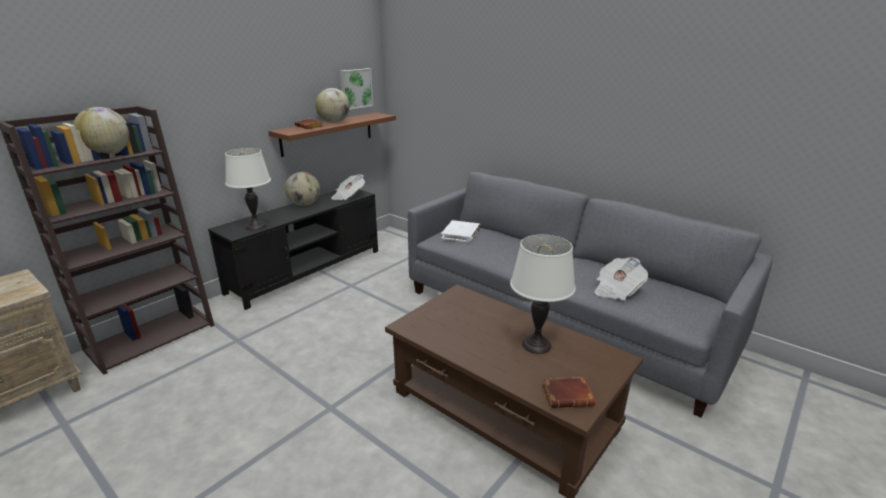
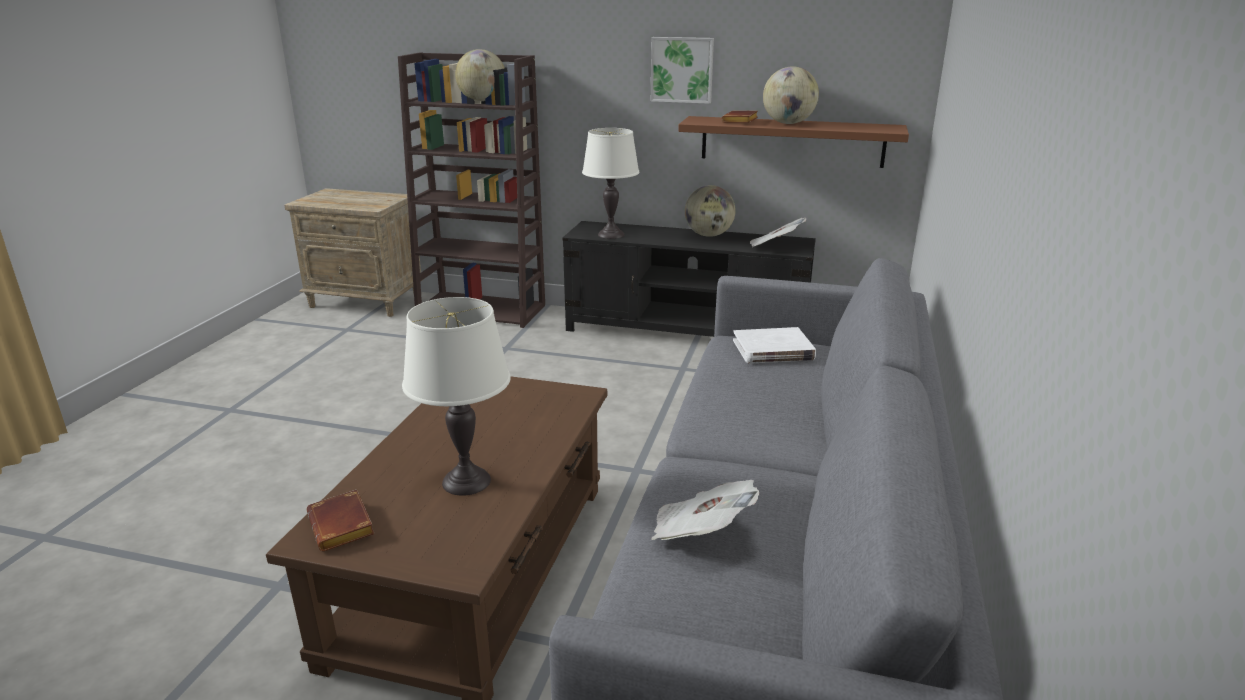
camera: 65 degrees right, 0 degrees up
picture [340,68,373,110] -> picture moved to [651,37,714,104]

